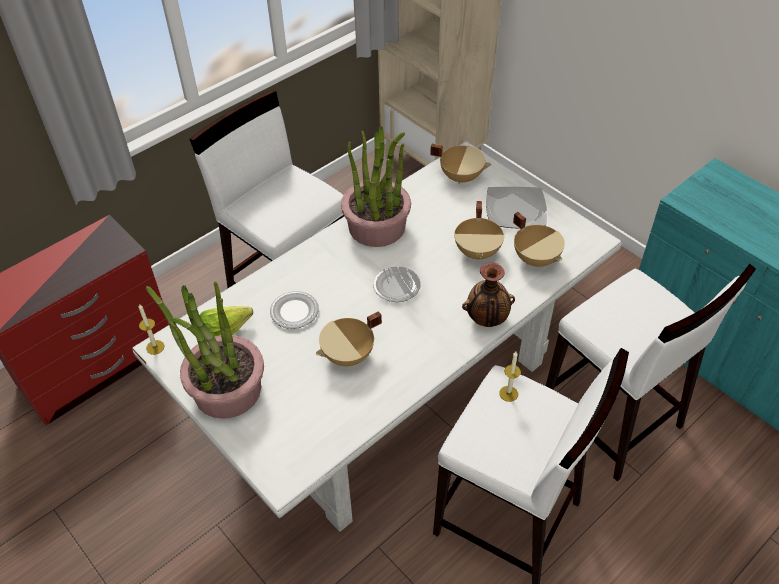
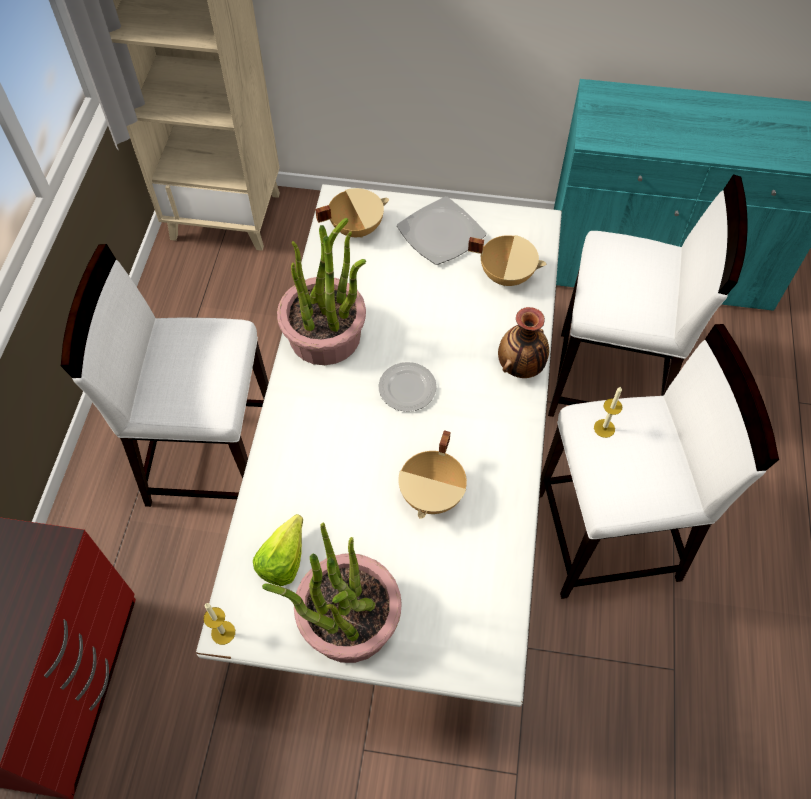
camera: 40 degrees left, 10 degrees up
plate [270,291,319,329] -> none
beige cooking pot [454,201,505,261] -> none

